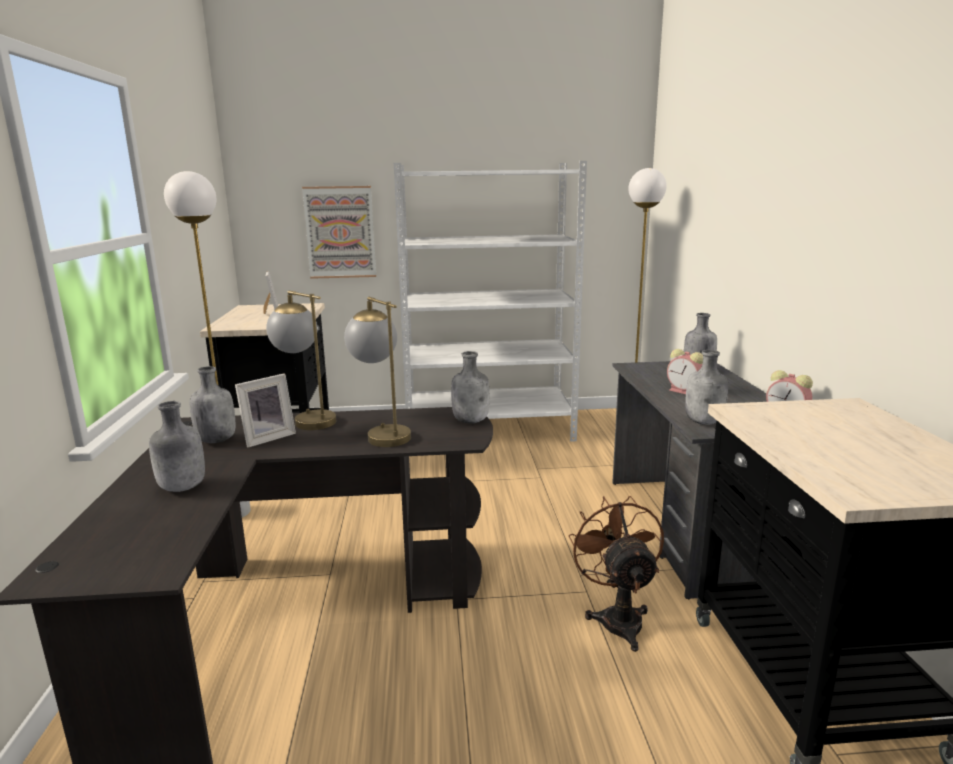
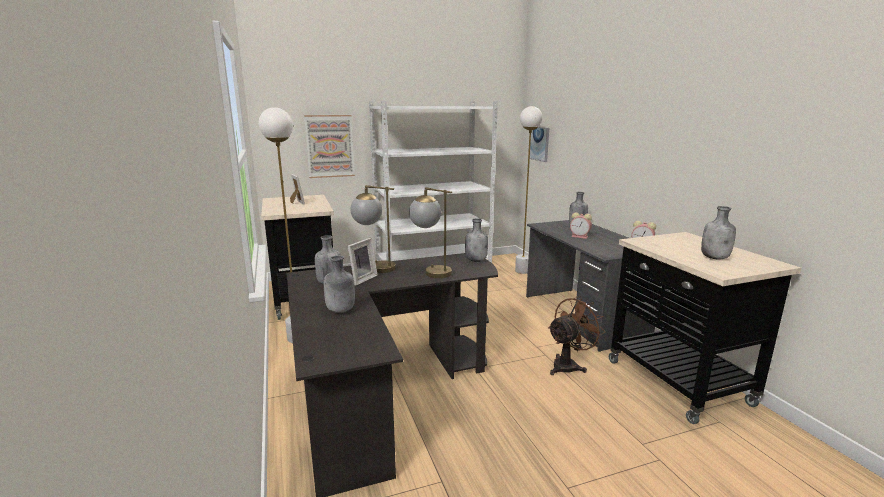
camera: 15 degrees left, 0 degrees up
brown fan [569,496,664,652] -> brown fan turned 75 degrees clockwise [548,296,606,375]
grey bottle [685,350,728,425] -> grey bottle moved to [701,206,736,260]
none -> picture [530,127,549,162]

